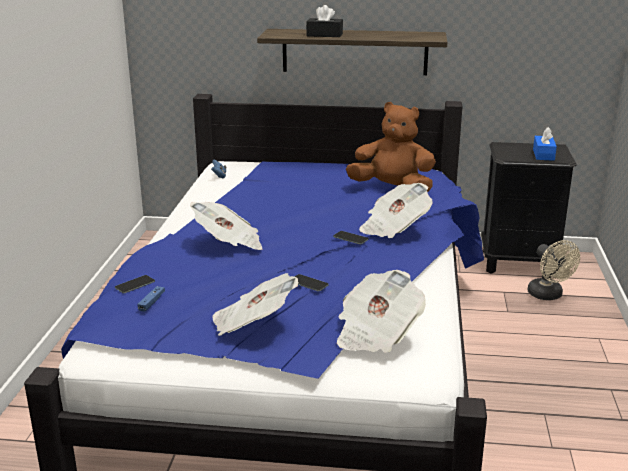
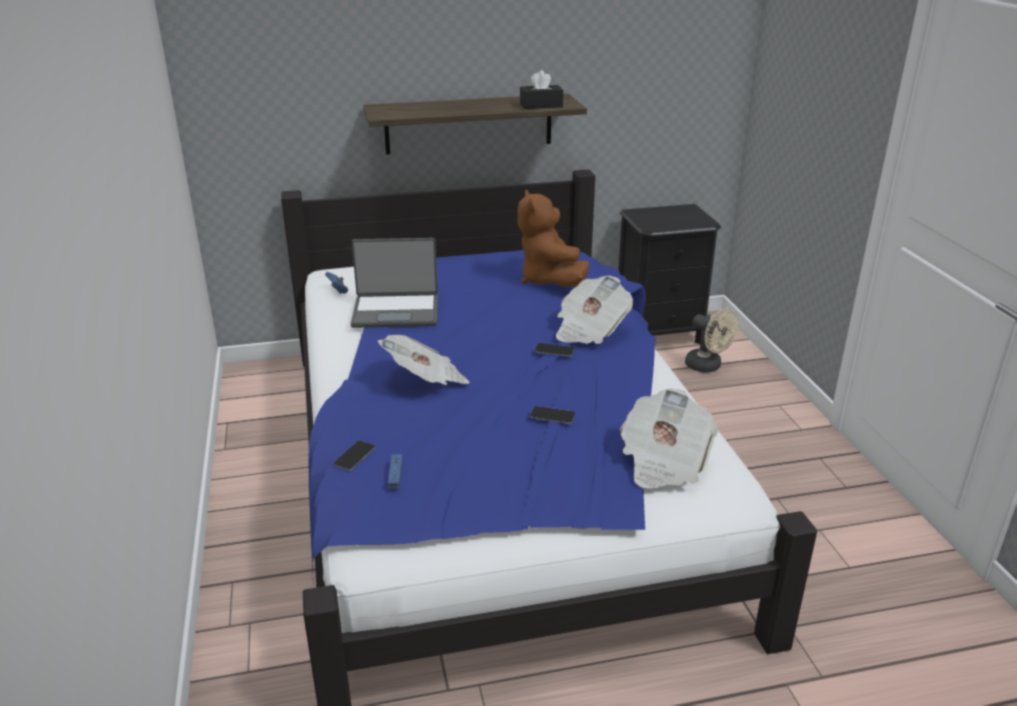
camera: 20 degrees left, 5 degrees up
newspaper [212,273,298,336] -> none
black tissue box [306,5,343,37] -> black tissue box moved to [520,70,563,109]
brown plush toy [346,102,436,192] -> brown plush toy turned 105 degrees counterclockwise [518,189,589,287]
blue tissue box [533,127,557,161] -> none
none -> laptop [351,238,438,328]

